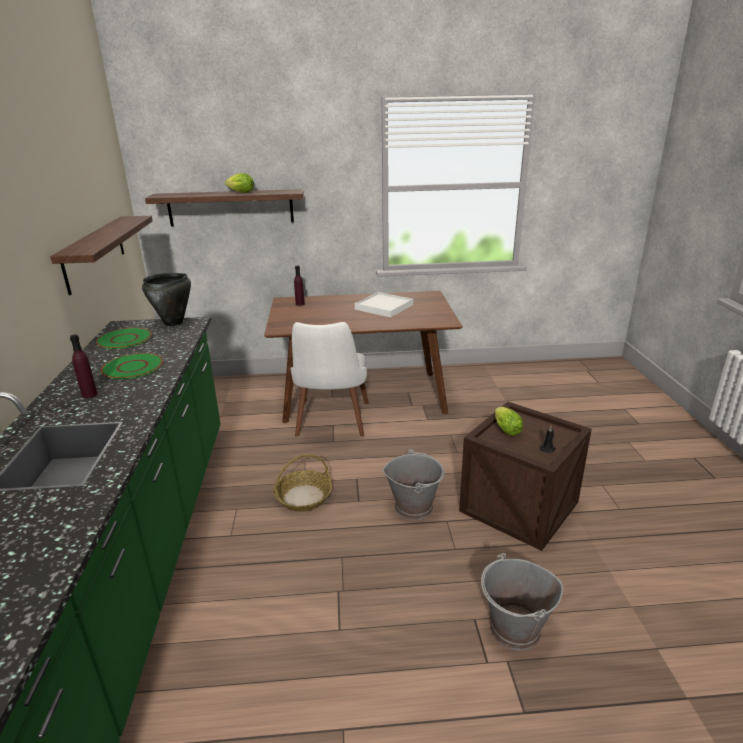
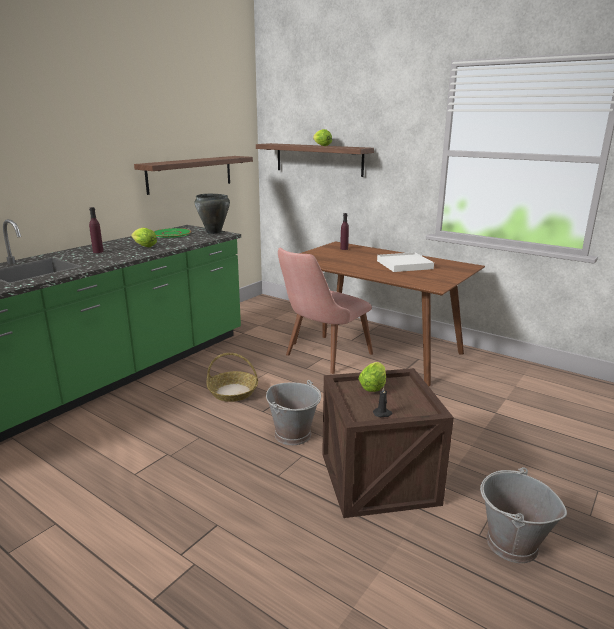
camera: 40 degrees right, 5 degrees down
green plate [101,353,163,379] -> lettuce [131,228,157,247]
white chair [291,322,369,437] -> pink chair [278,247,373,374]
grey bucket [481,553,563,651] -> grey bucket moved to [480,467,567,563]

